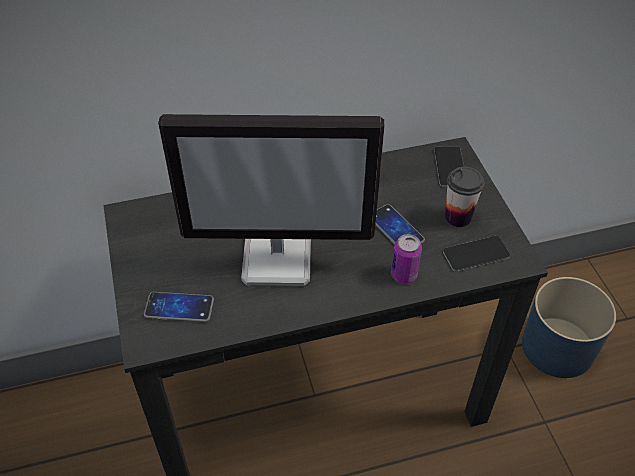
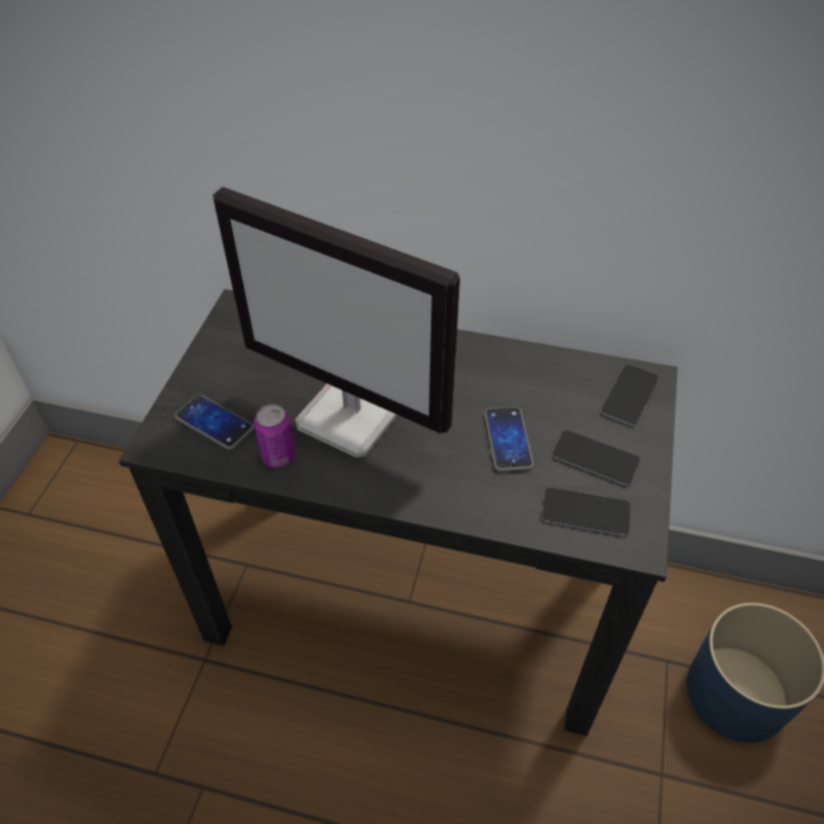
camera: 30 degrees right, 0 degrees up
can [391,234,422,284] -> can moved to [254,404,295,468]
cup [445,167,484,227] -> phone [552,430,640,485]

